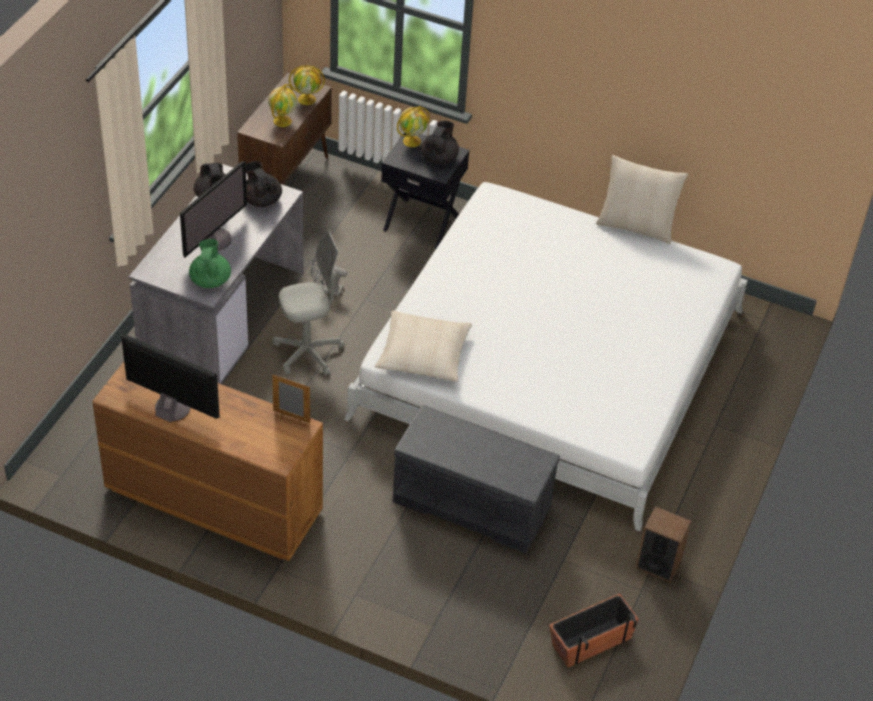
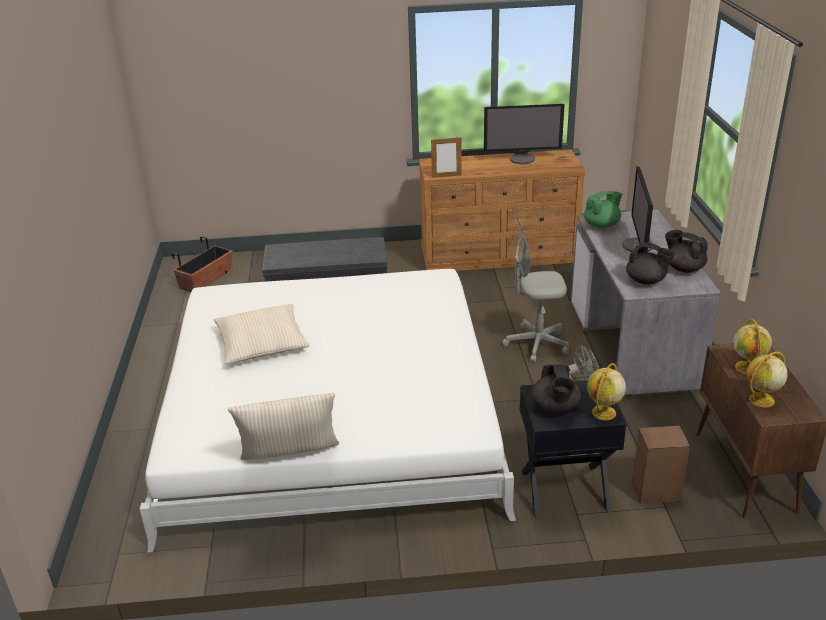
camera: 155 degrees right, 15 degrees down
green teapot [189,239,231,288] -> green teapot turned 90 degrees counterclockwise [584,191,622,229]
grey office chair [273,231,345,376] -> grey office chair turned 45 degrees clockwise [502,217,569,363]
beige pillow [375,311,472,382] -> beige pillow moved to [213,304,310,364]
speaker [635,506,691,583] -> speaker moved to [632,426,690,504]

